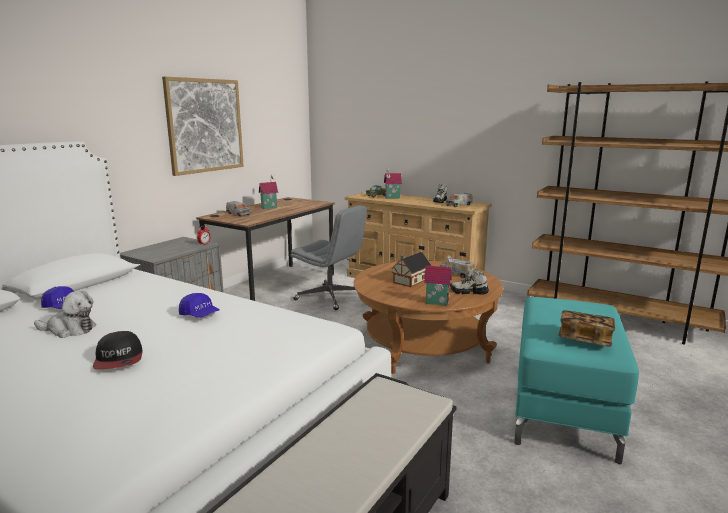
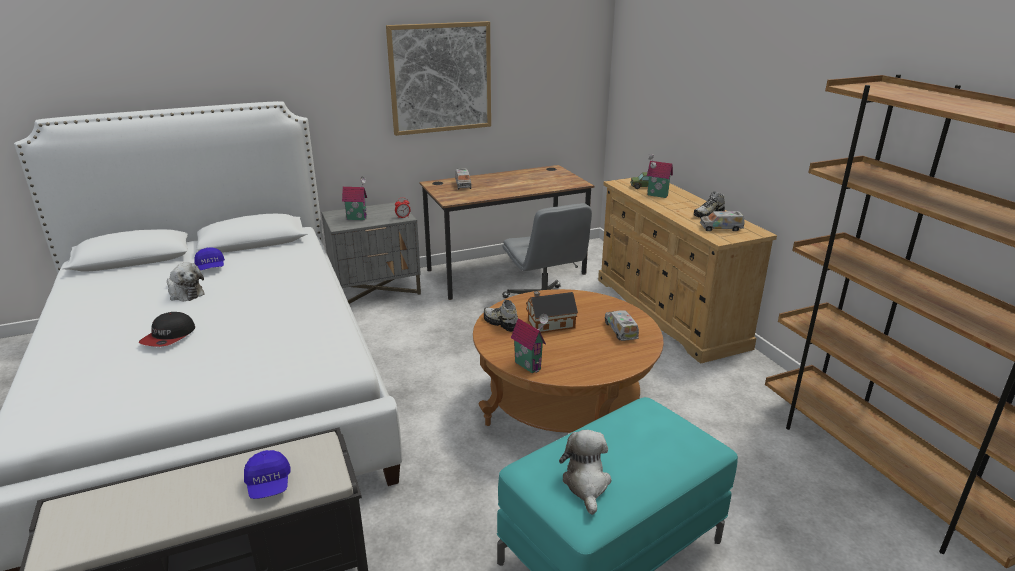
camera: 35 degrees right, 10 degrees up
blue cap [179,293,220,318] -> blue cap moved to [244,450,291,499]
toy house [259,175,278,209] -> toy house moved to [342,176,367,220]
shoe [450,269,489,295] -> shoe moved to [484,300,518,332]
book [558,310,615,347] -> plush toy [559,430,611,515]

